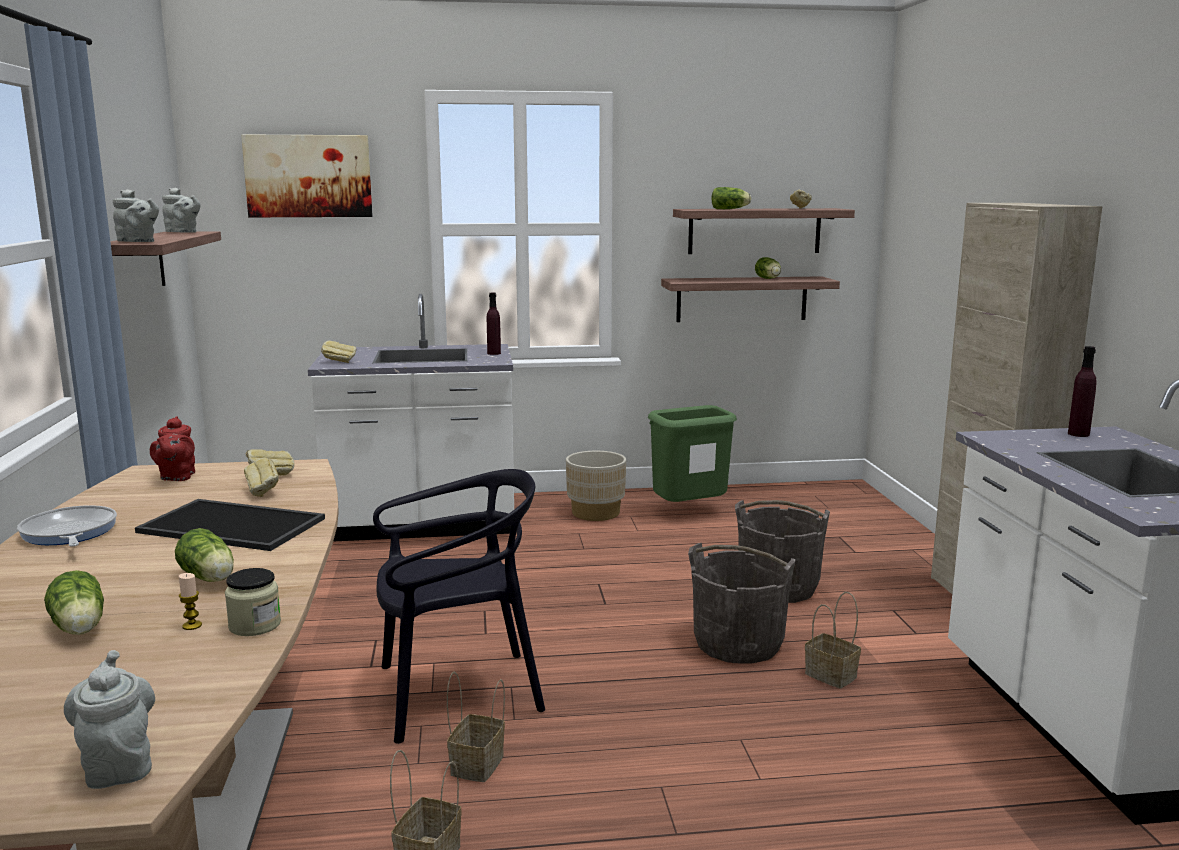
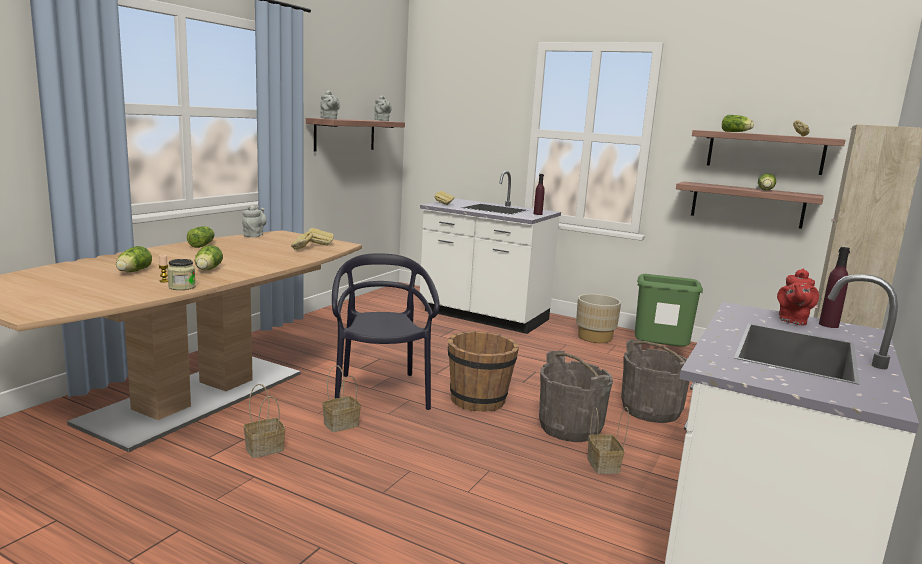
camera: 35 degrees right, 0 degrees up
frying pan [17,505,117,547] -> lettuce [187,226,215,248]
grey teapot [64,650,155,789] -> grey teapot moved to [242,205,267,237]
tray [135,499,325,551] -> none
red teapot [150,416,195,481] -> red teapot moved to [777,269,819,325]
picture [241,134,373,217] -> none
black chair [373,469,545,744] -> black chair turned 120 degrees counterclockwise [332,254,439,410]
none -> brown bucket [448,331,519,412]

